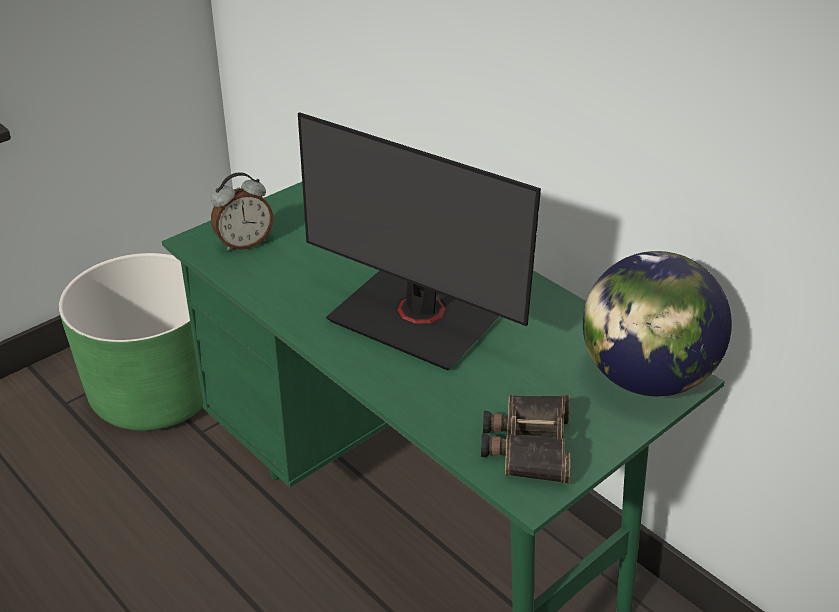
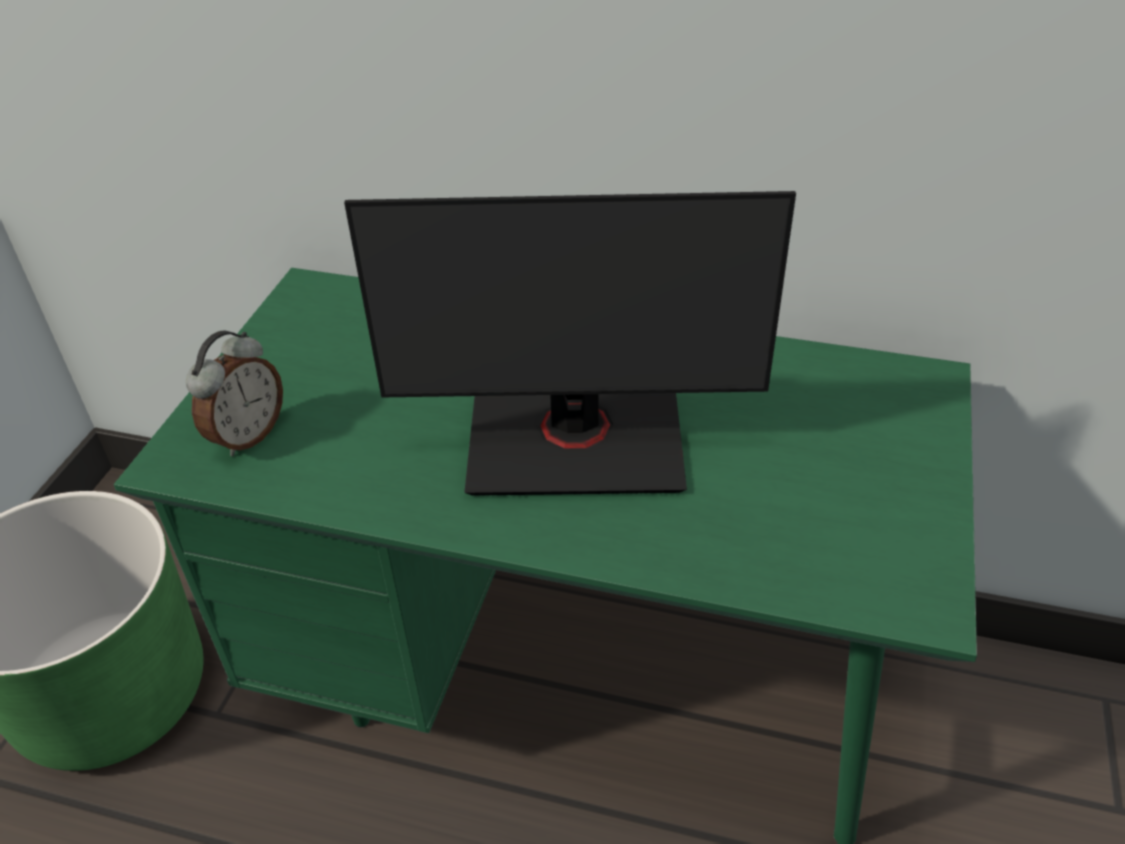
camera: 30 degrees left, 5 degrees up
binoculars [481,395,570,483] -> none
globe [583,251,732,396] -> none

